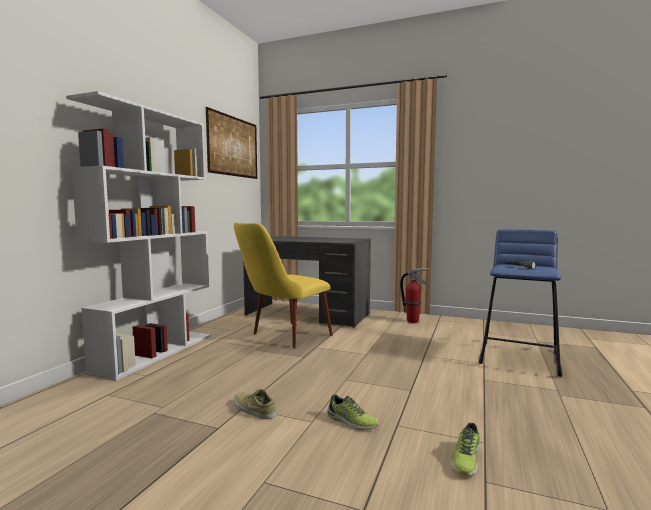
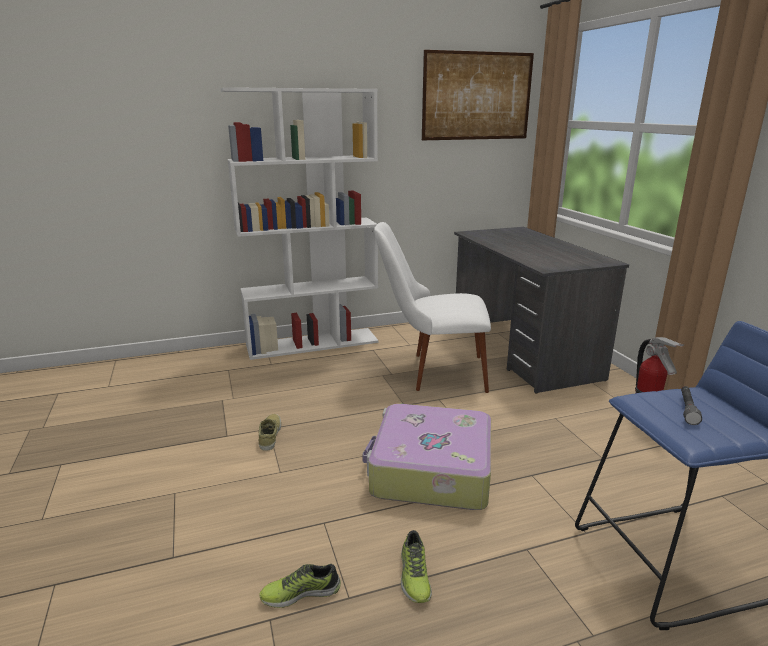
camera: 50 degrees right, 15 degrees up
yellow chair [234,222,333,349] -> white chair [374,222,491,393]
shoe [327,394,379,431] -> shoe moved to [401,530,432,603]
none -> suitcase [362,404,491,510]

